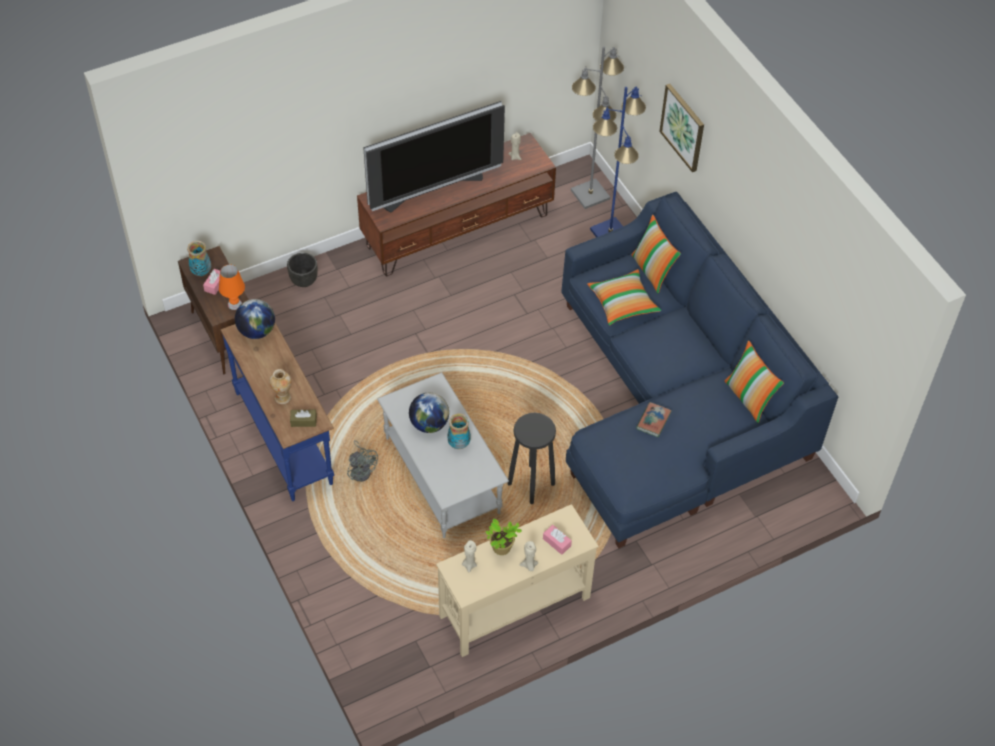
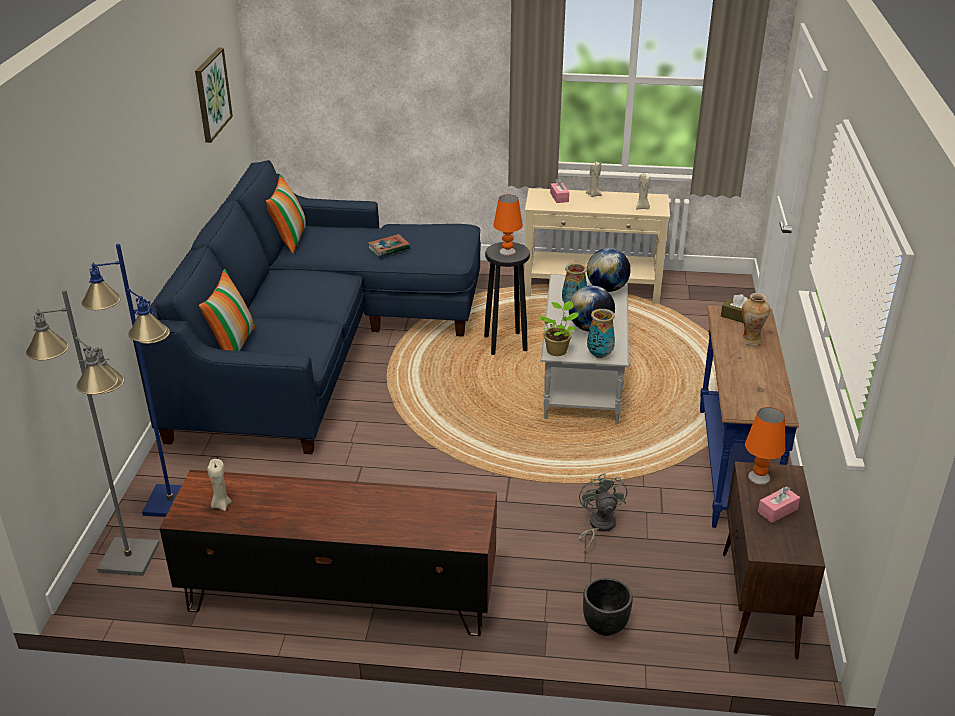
camera: 145 degrees left, 20 degrees down
vase [187,241,211,276] -> vase moved to [587,309,615,358]
globe [235,299,275,339] -> globe moved to [587,248,631,292]
grey fan [347,440,378,482] -> grey fan moved to [578,473,627,553]
television [364,101,505,212] -> none
potted plant [485,518,522,555] -> potted plant moved to [539,301,579,356]
pillow [587,269,661,326] -> none
picture [659,84,704,172] -> picture moved to [195,48,233,143]
none -> orange table lamp [493,194,523,256]

